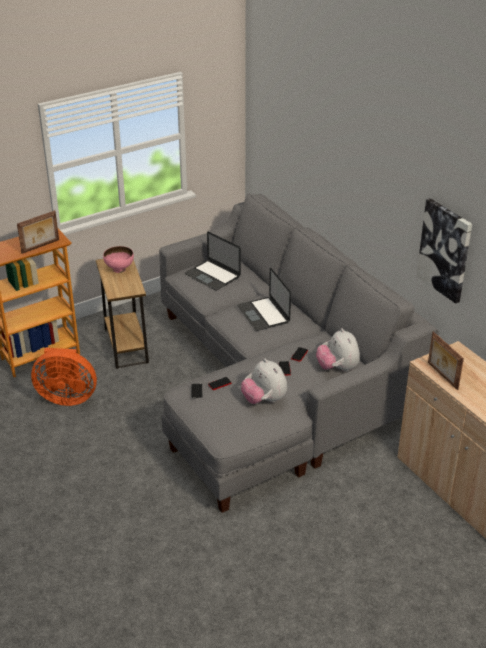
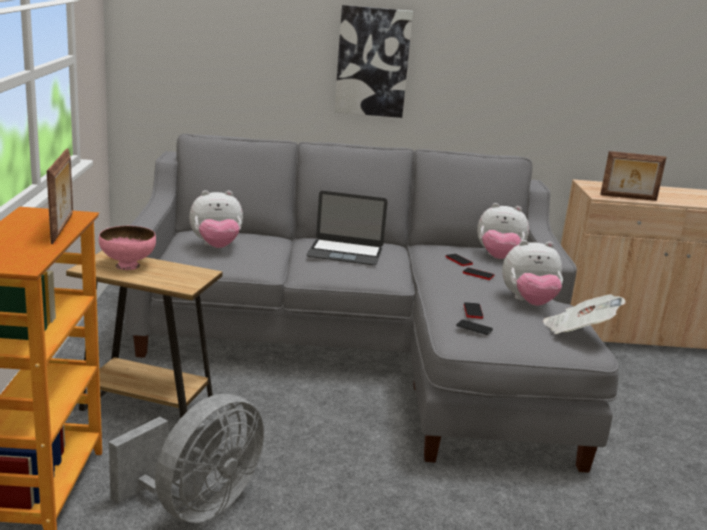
camera: 60 degrees left, 15 degrees down
orange fan [31,348,97,406] -> grey fan [109,394,264,523]
laptop [185,232,241,290] -> plush toy [189,190,243,248]
picture [416,198,472,304] -> picture moved to [334,5,413,118]
none -> newspaper [543,294,626,334]

